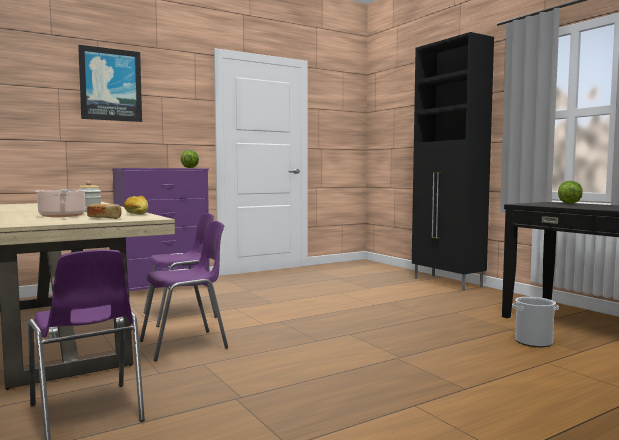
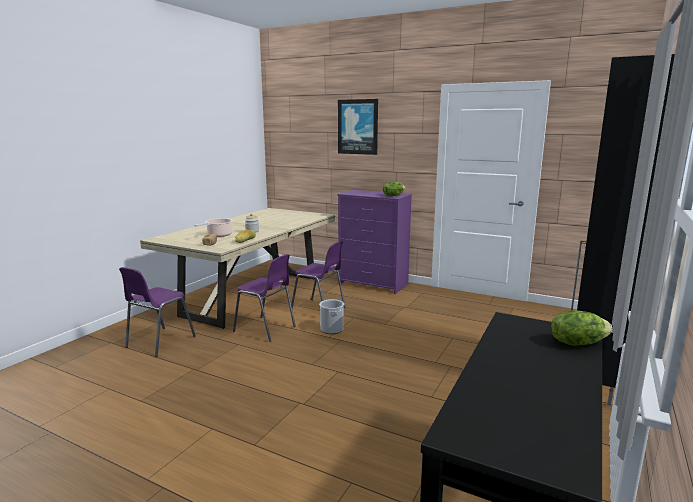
camera: 60 degrees right, 10 degrees up
bucket [512,297,559,347] -> bucket moved to [319,299,344,334]

